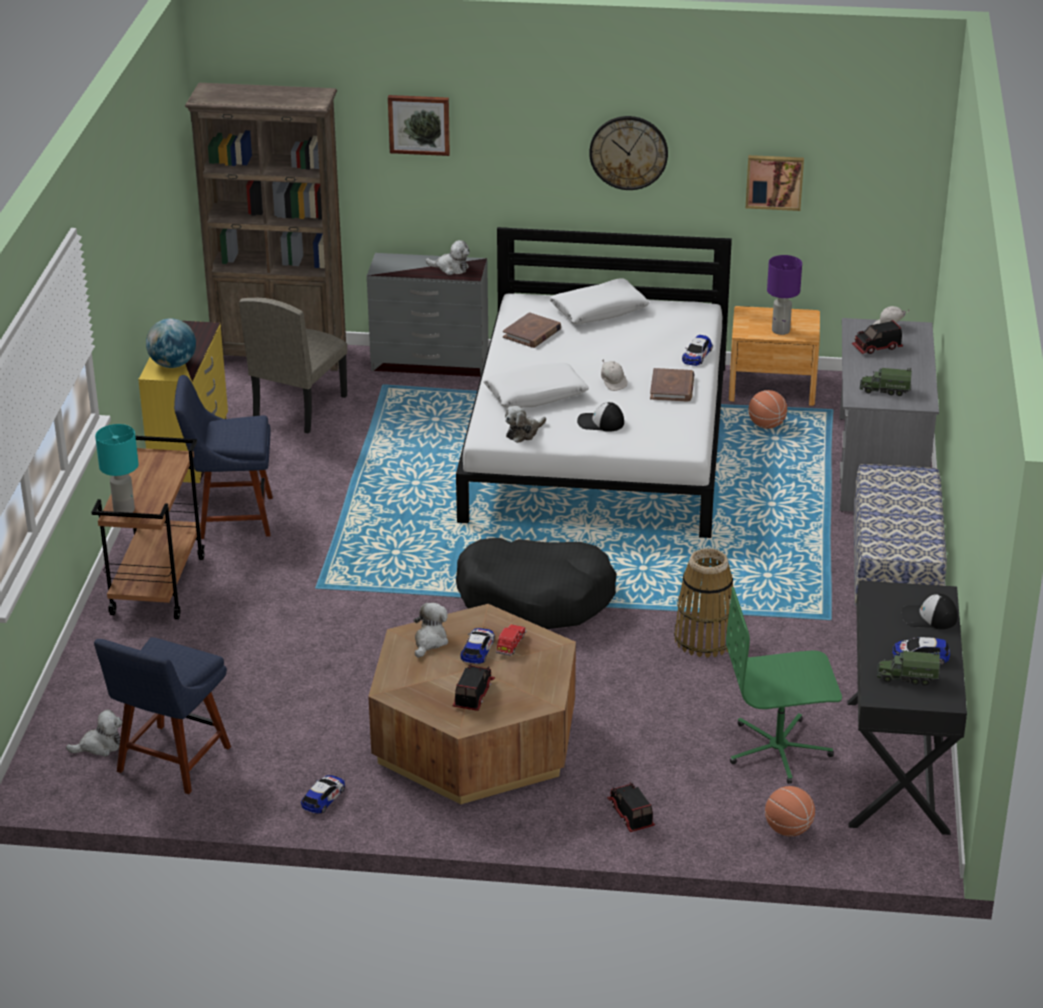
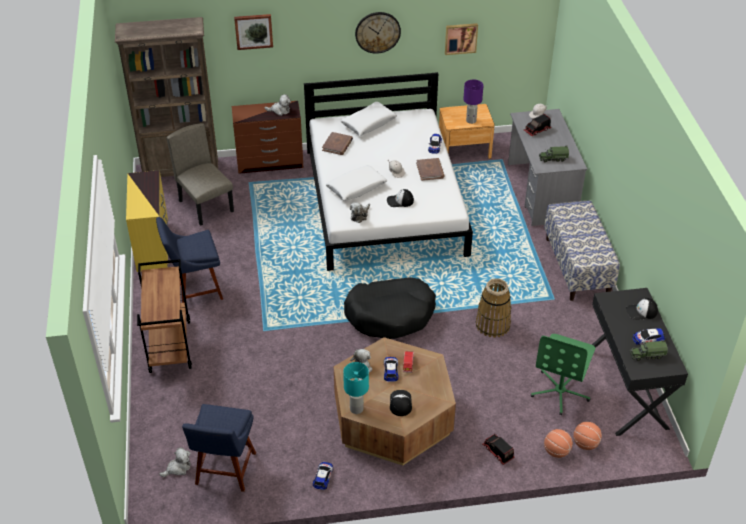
camera: 15 degrees left, 10 degrees up
turquoise table lamp [95,424,139,513] -> turquoise table lamp moved to [343,362,369,414]
globe [146,318,196,368] -> none
beige chair [239,298,347,433] -> beige chair turned 135 degrees clockwise [167,123,234,226]
grey dresser [367,253,489,377] -> brown dresser [232,101,303,174]
toy truck [453,664,495,711] -> cap [390,390,412,416]
green office chair [726,587,842,784] -> green office chair turned 45 degrees counterclockwise [531,334,595,415]
basketball [749,390,787,429] -> basketball moved to [544,429,573,458]

